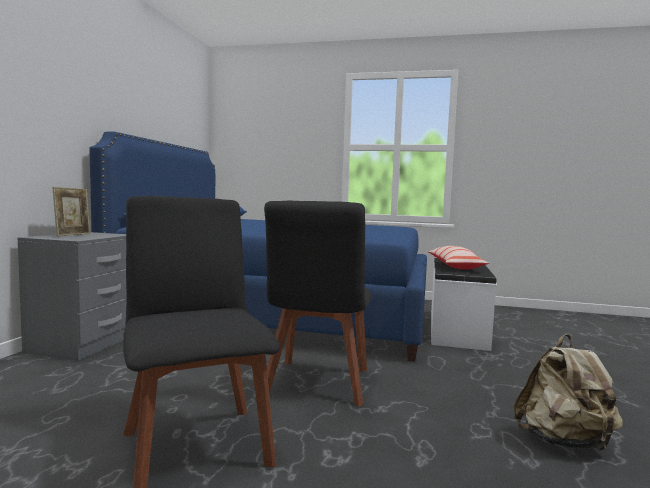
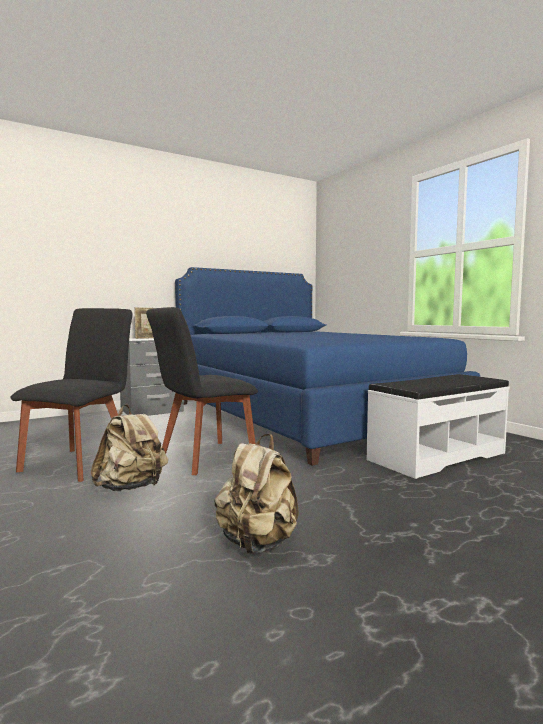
camera: 45 degrees right, 0 degrees up
pillow [428,246,489,269] -> none
none -> beige backpack [91,404,168,491]

